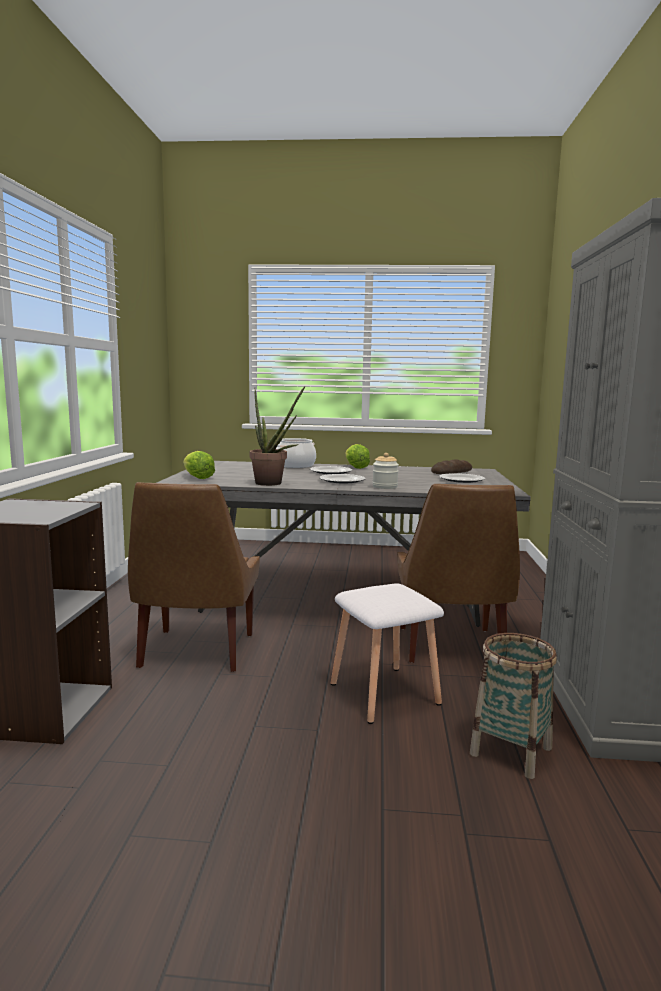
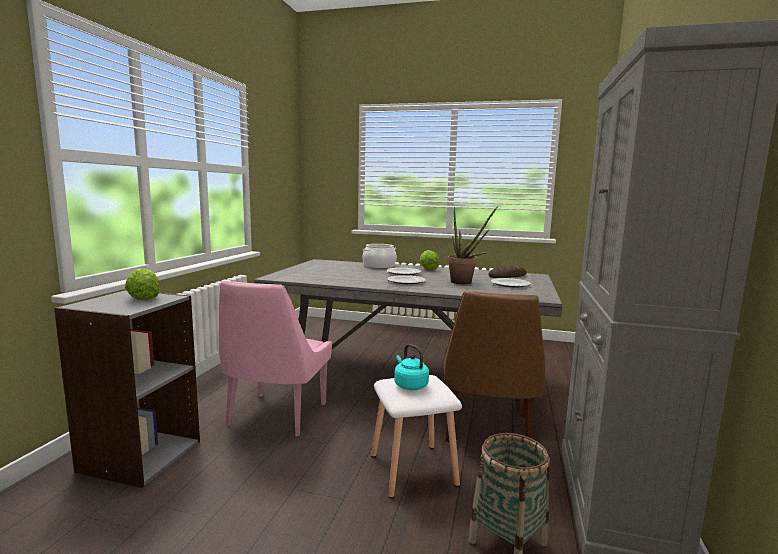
camera: 10 degrees right, 0 degrees up
brown chair [128,482,260,672] -> pink chair [219,280,332,436]
lettuce [183,451,215,479] -> lettuce moved to [125,268,160,301]
potted plant [250,386,305,486] -> potted plant moved to [447,207,497,284]
jar [372,453,399,489] -> none
none -> turquoise kettle [394,344,429,390]

